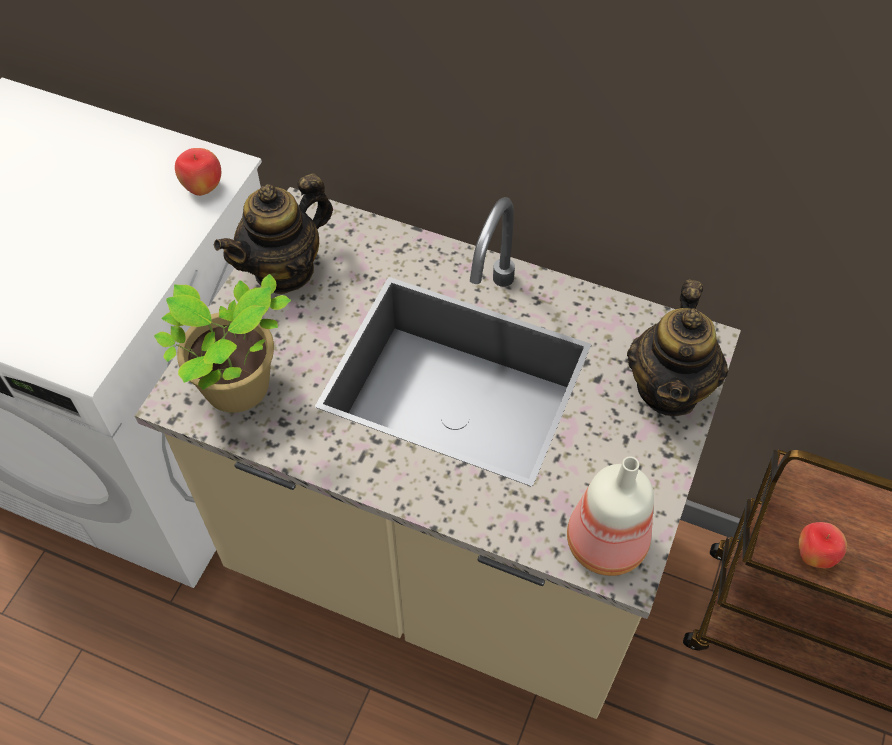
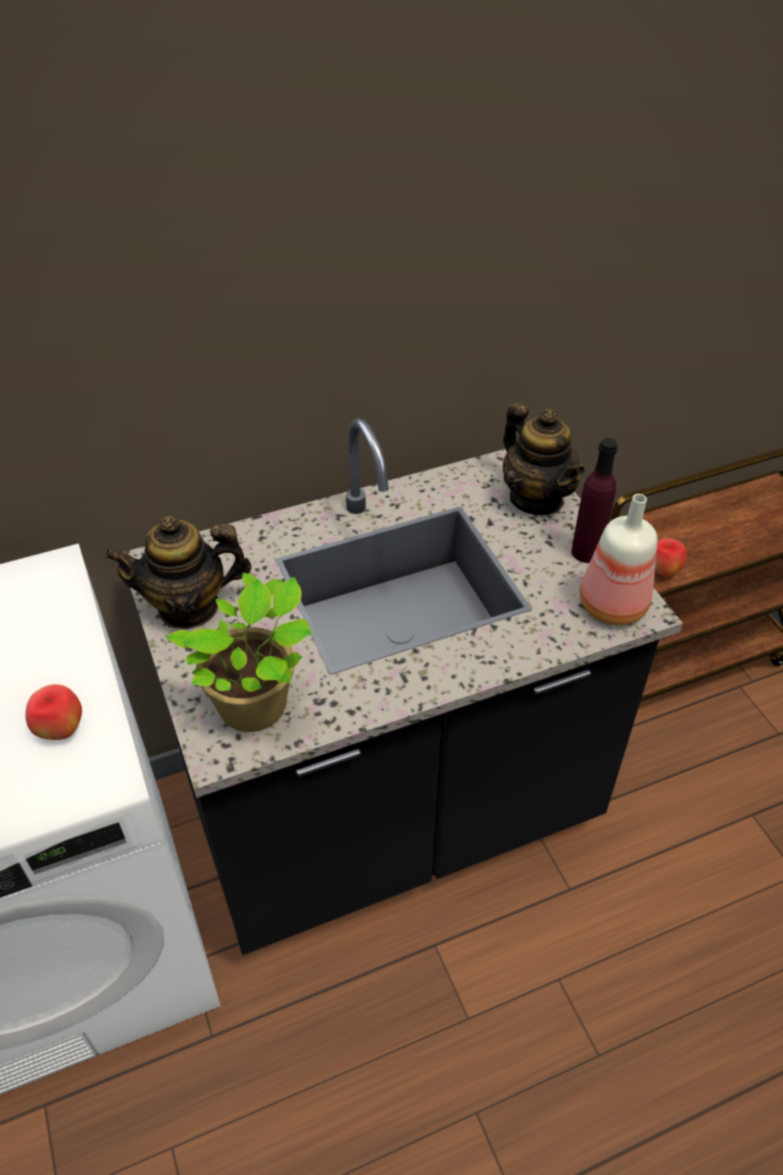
camera: 45 degrees left, 10 degrees down
beige counter [135,187,741,719] -> black counter [125,418,683,955]
apple [175,148,221,196] -> apple moved to [25,684,82,740]
teapot [214,173,333,294] -> teapot turned 75 degrees clockwise [105,516,251,629]
none -> purple bottle [571,438,618,563]

